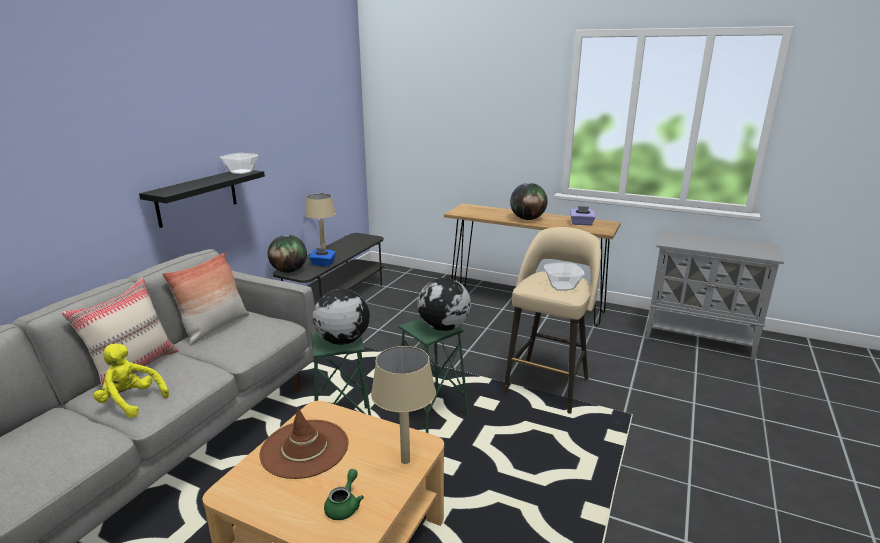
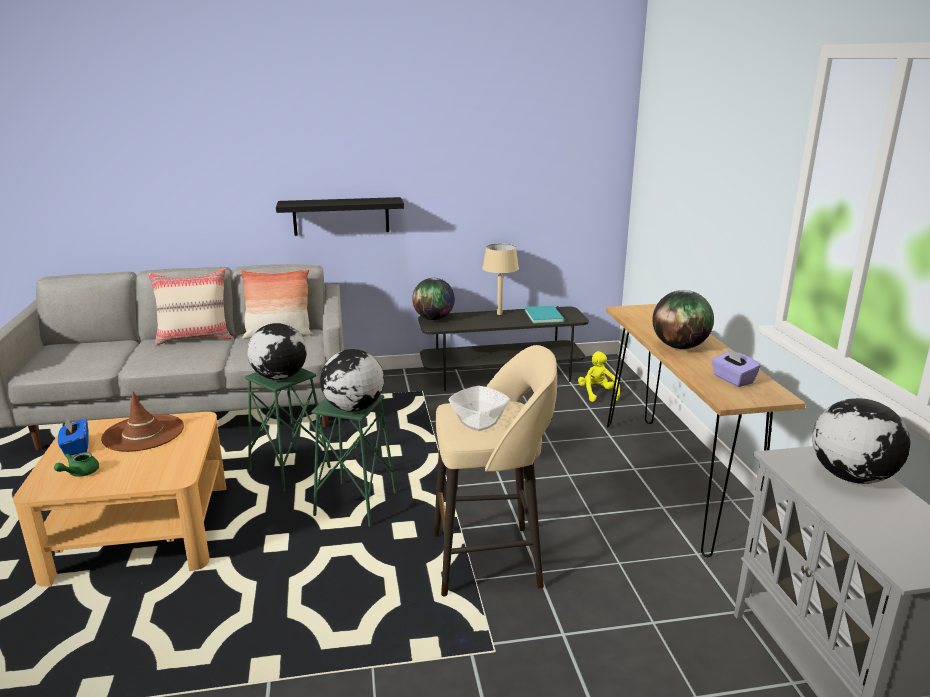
camera: 55 degrees right, 0 degrees up
yellow plush toy [93,343,169,418] -> yellow plush toy moved to [578,351,620,402]
bowl [220,153,259,174] -> none
blue tissue box [309,248,335,266] -> blue tissue box moved to [58,418,89,455]
green teapot [324,469,364,520] -> green teapot turned 135 degrees clockwise [54,452,99,477]
beige table lamp [371,346,436,464] -> none
none -> turquoise book [525,306,564,324]
none -> globe [812,398,910,484]

